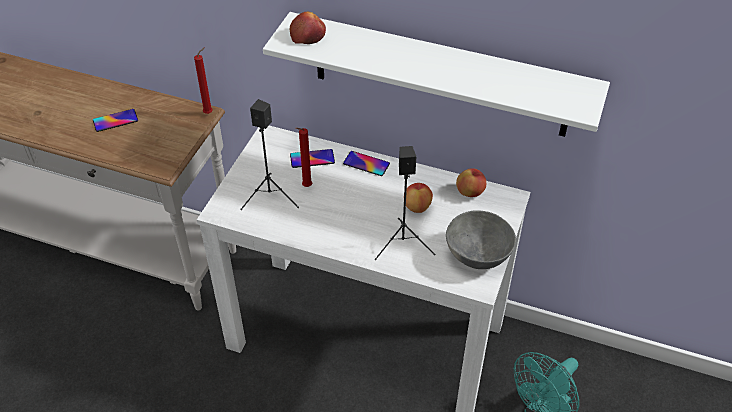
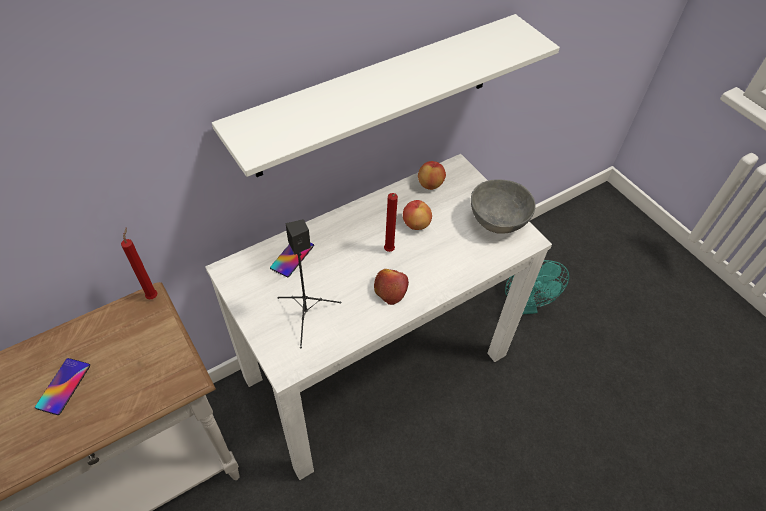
camera: 55 degrees left, 5 degrees up
apple [290,12,326,44] -> apple moved to [374,269,409,305]
red candle [295,128,312,187] -> red candle moved to [384,193,398,252]
phone [343,151,390,176] -> none
black speaker [375,146,435,260] -> none

